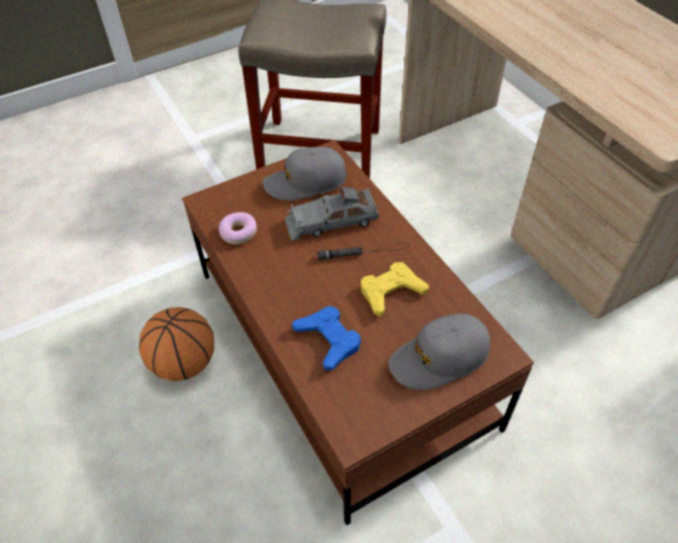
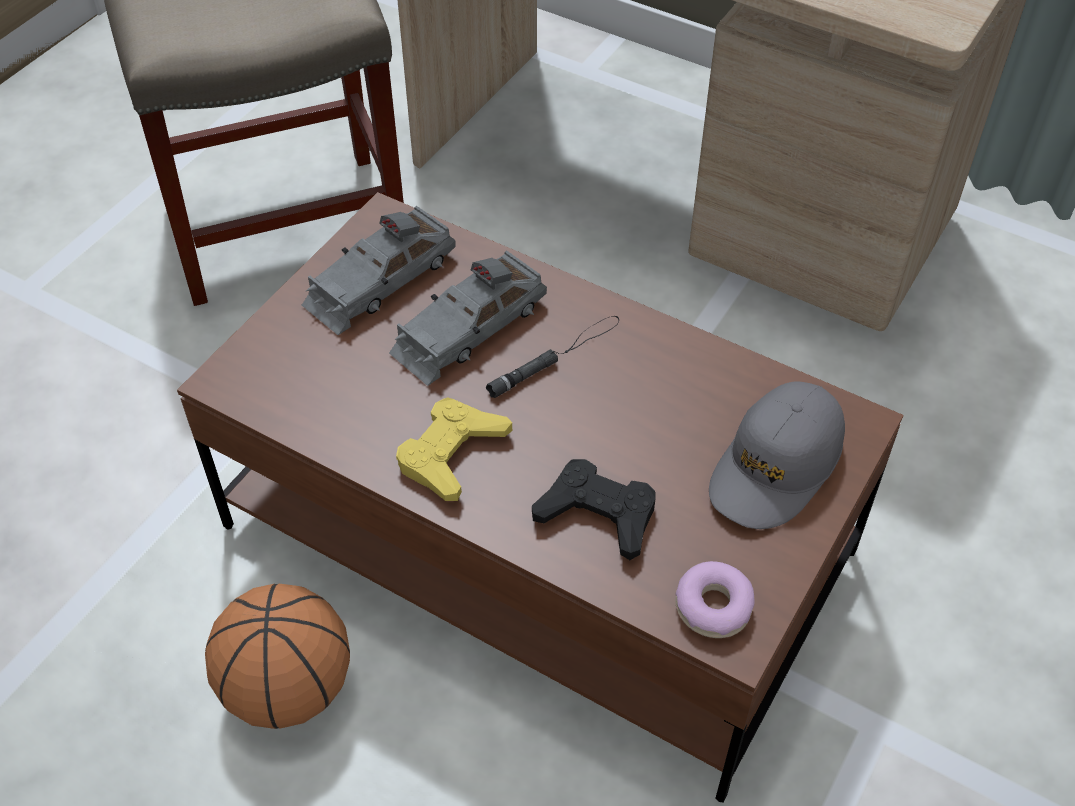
camera: 30 degrees left, 0 degrees up
donut [219,212,257,244] -> donut moved to [675,561,754,638]
grey cap [262,147,348,201] -> grey toy car [302,206,456,335]
blue game controller [292,306,361,370] -> black game controller [532,459,655,560]
yellow game controller [361,262,429,316] -> yellow game controller moved to [396,397,512,501]

